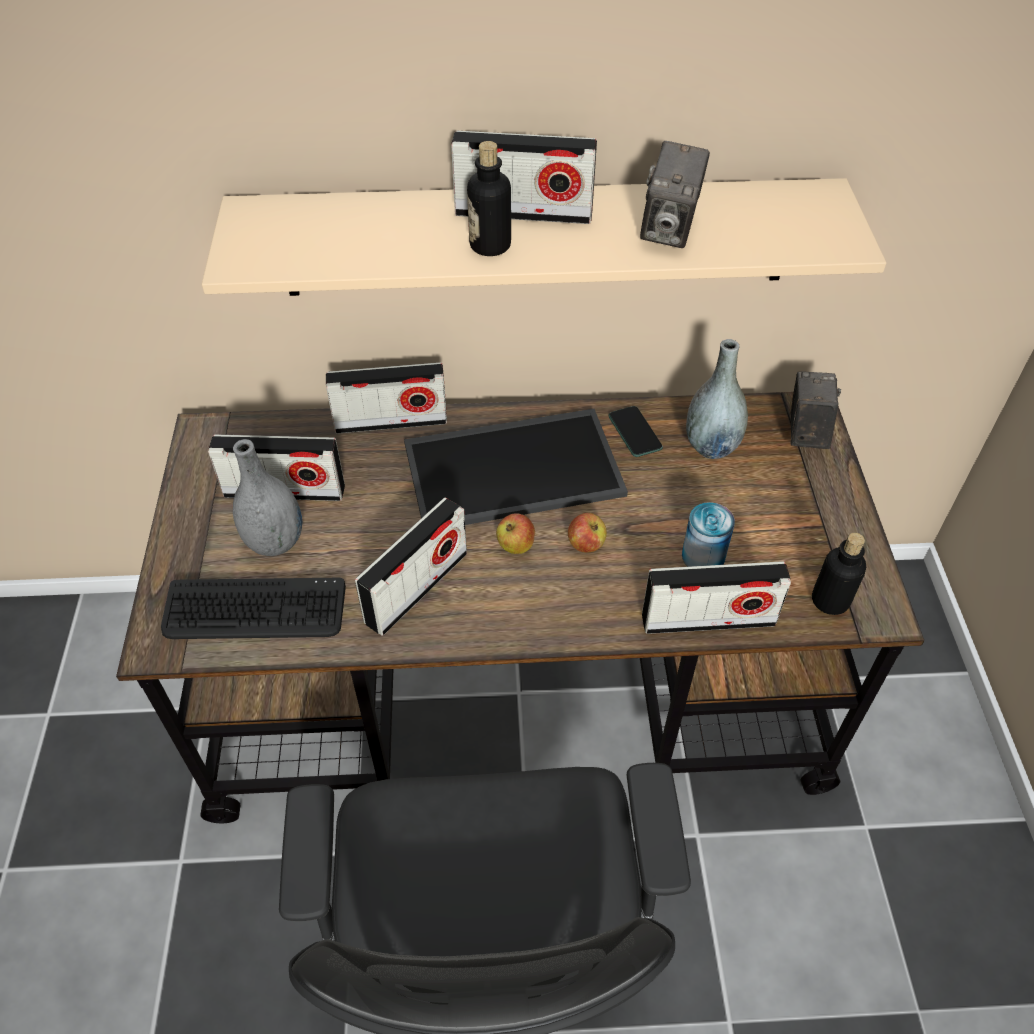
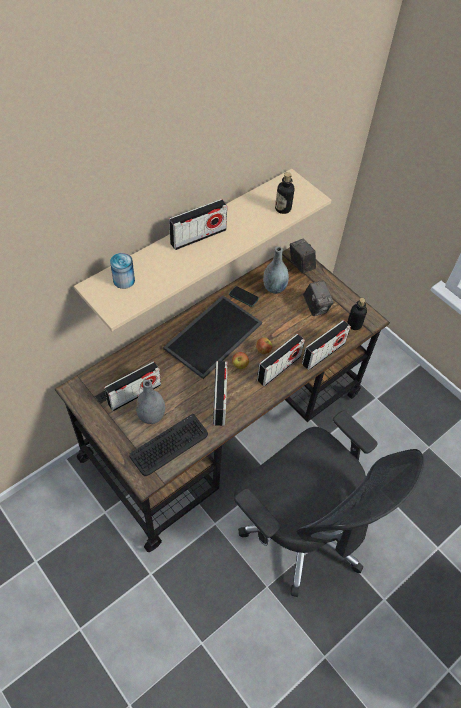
camera: 40 degrees left, 5 degrees up
radio [326,362,447,434] -> radio moved to [257,334,305,387]
bottle [467,141,511,256] -> bottle moved to [275,172,295,214]
camera [640,141,710,248] -> camera moved to [303,280,334,316]
can [682,502,735,567] -> can moved to [110,253,135,289]

